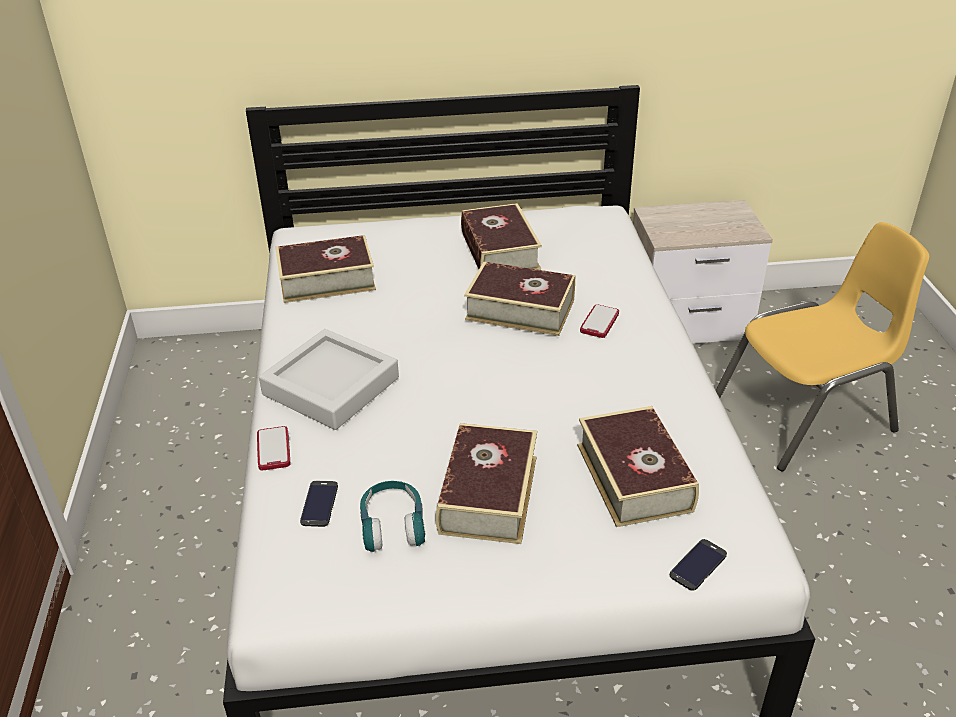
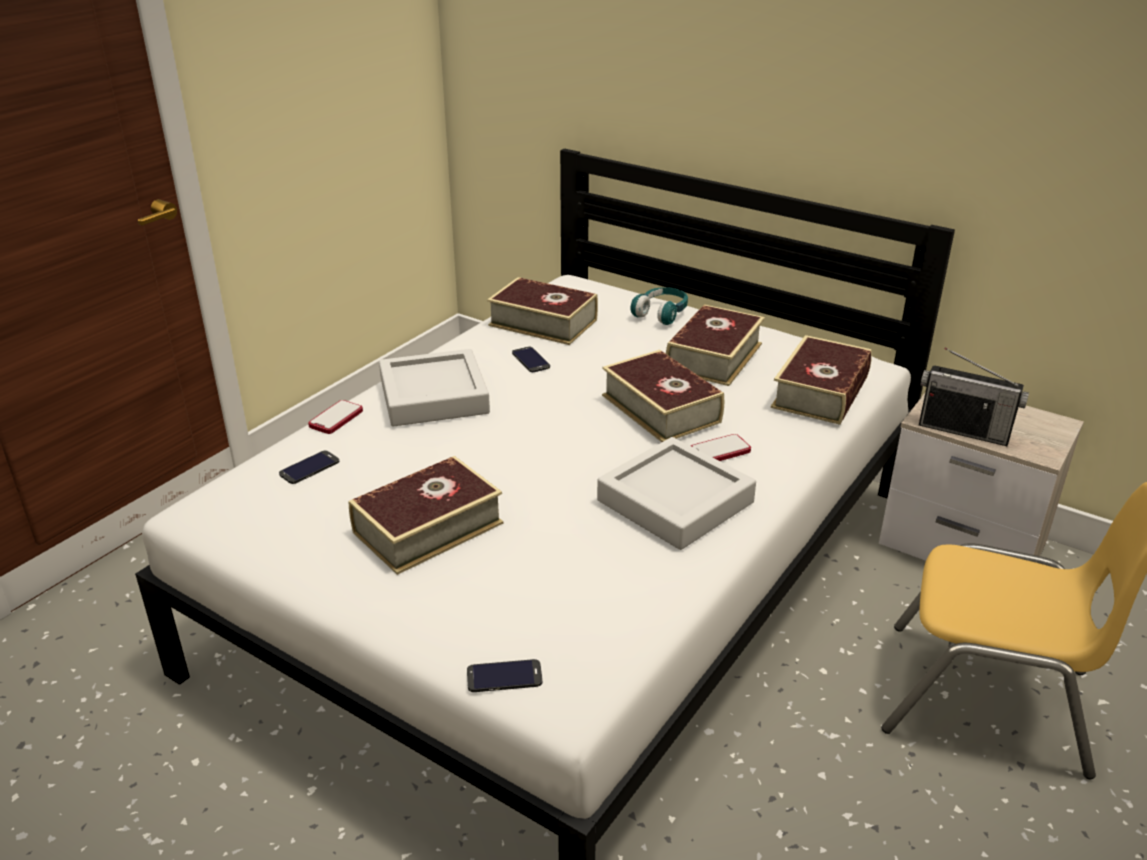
camera: 40 degrees right, 5 degrees down
turquoise headphones [360,481,426,552] -> turquoise headphones moved to [630,287,688,325]
book [577,406,699,527] -> book moved to [771,335,872,425]
none -> phone [512,347,550,372]
none -> grey tray [597,437,756,550]
none -> radio [919,348,1029,446]

